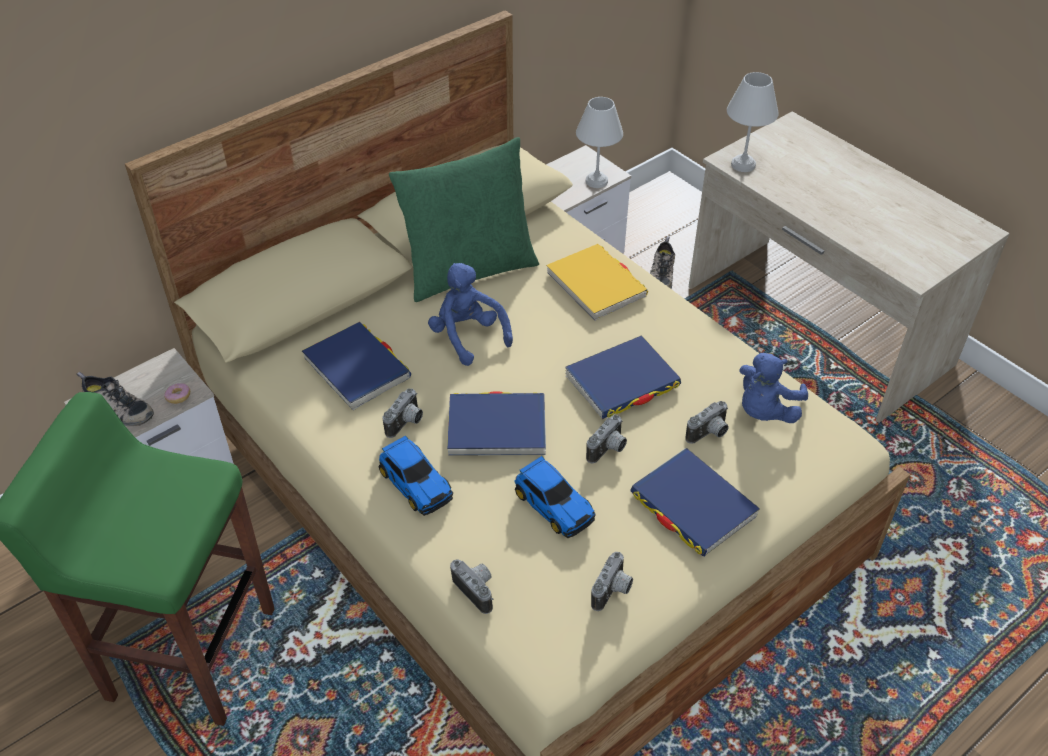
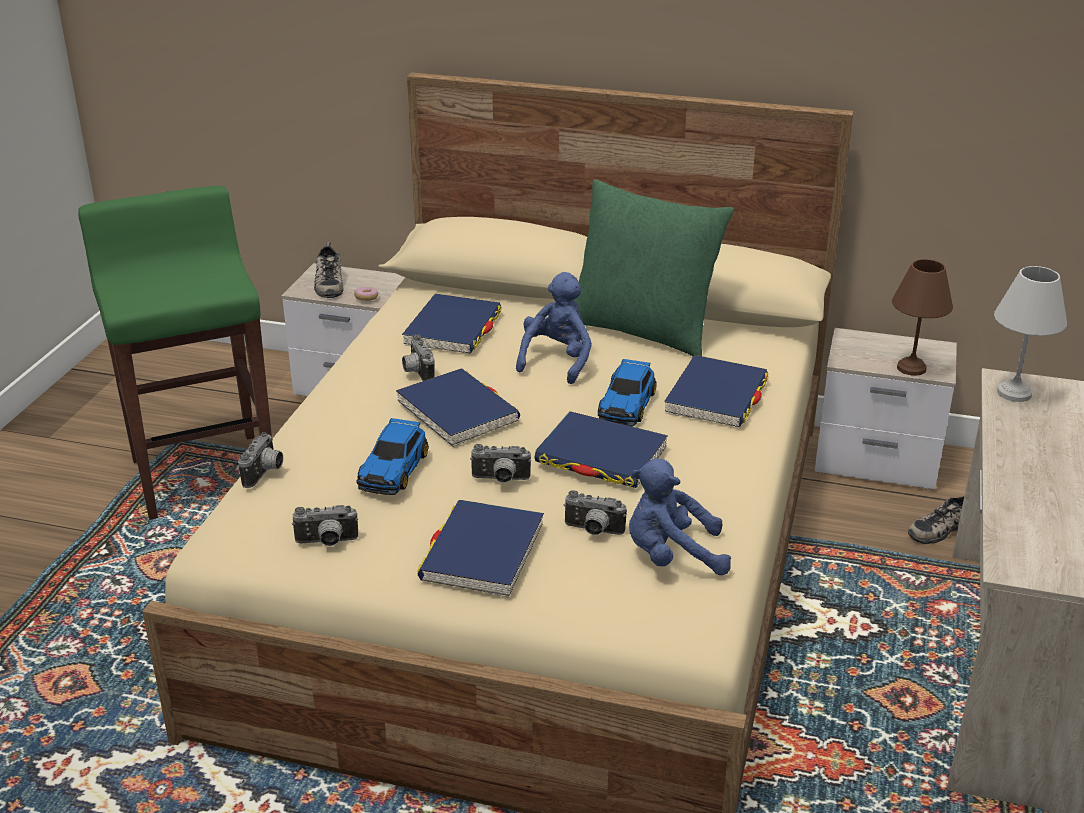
camera: 55 degrees right, 15 degrees down
toy car [379,435,453,516] -> toy car moved to [598,359,657,427]
camera [382,388,423,438] -> camera turned 75 degrees clockwise [402,334,435,381]
yellow book [546,244,648,321] -> blue book [664,355,769,427]
white table lamp [576,97,623,188] -> brown table lamp [892,259,953,376]

